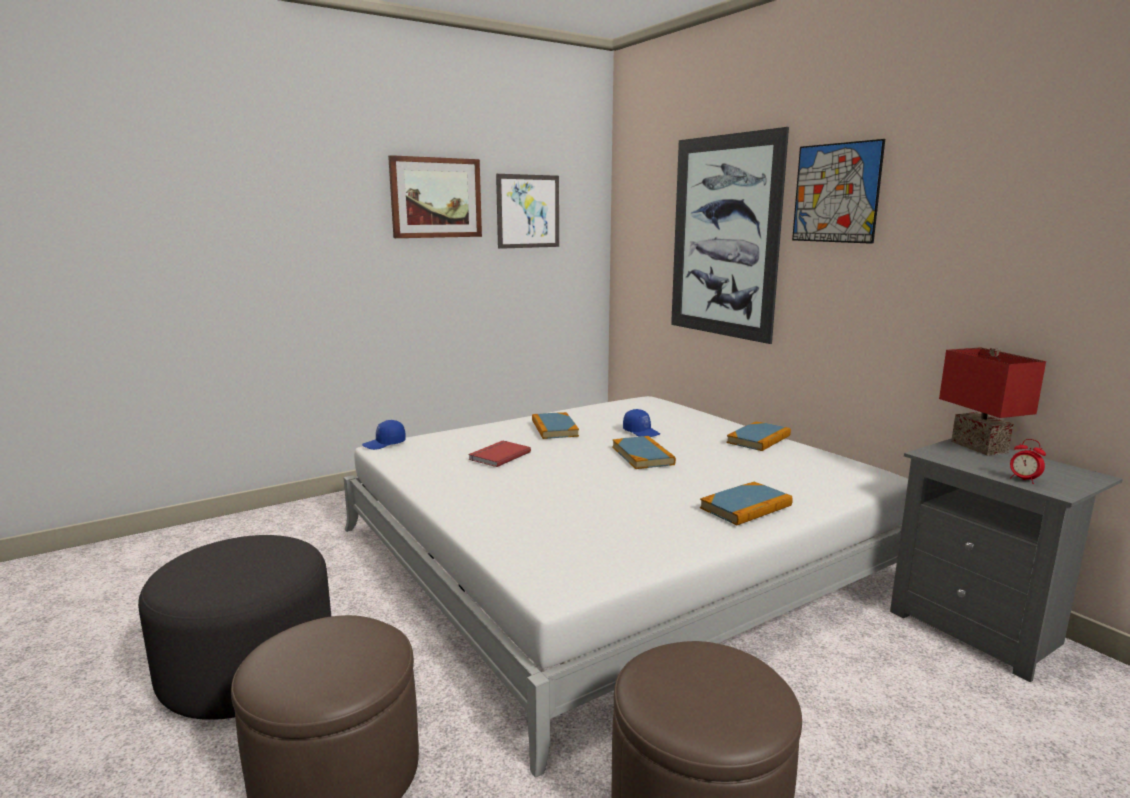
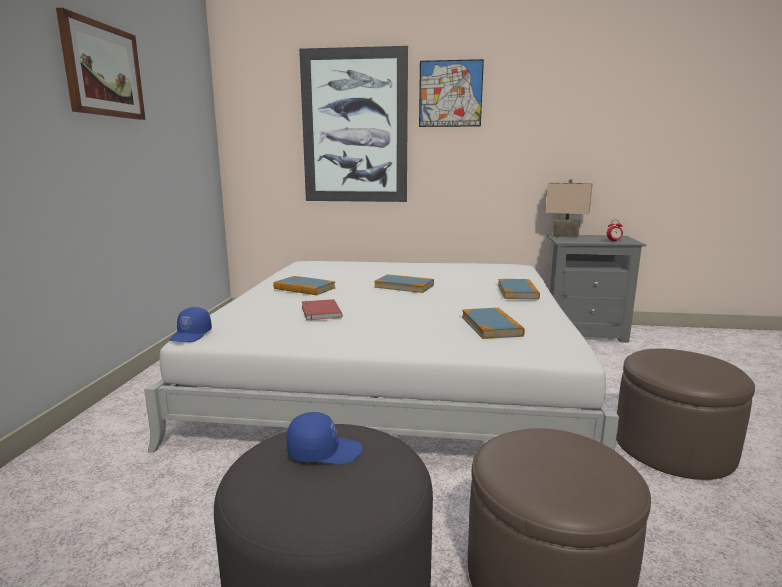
camera: 50 degrees left, 0 degrees up
picture [496,174,559,249] -> none
blue cap [623,409,660,437] -> blue cap moved to [287,412,363,465]
book [726,421,791,451] -> book moved to [462,308,525,339]
red table lamp [939,347,1046,455] -> beige table lamp [546,179,593,238]

